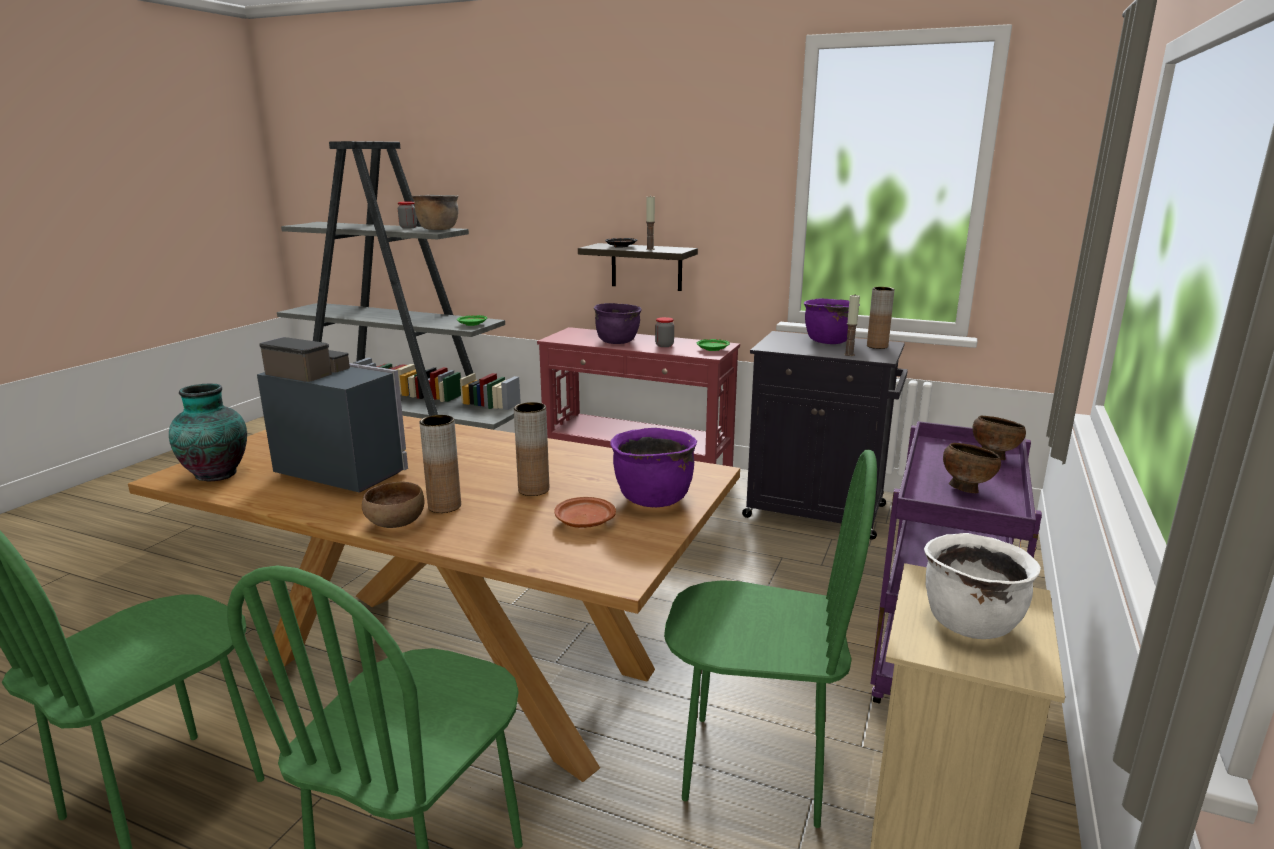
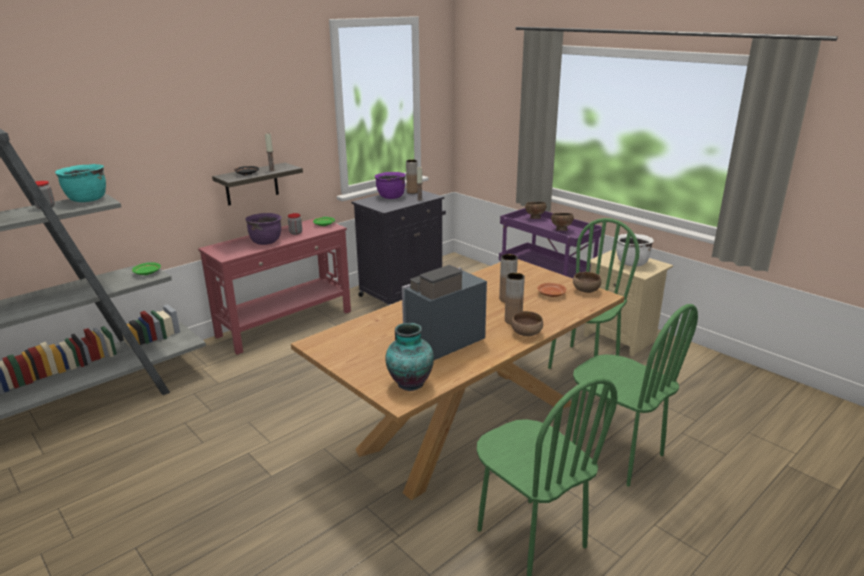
camera: 65 degrees left, 5 degrees up
brown cooking pot [412,195,459,230] -> turquoise cooking pot [55,164,106,202]
purple cooking pot [611,428,697,507] -> none
none -> brown bowl [573,272,601,293]

